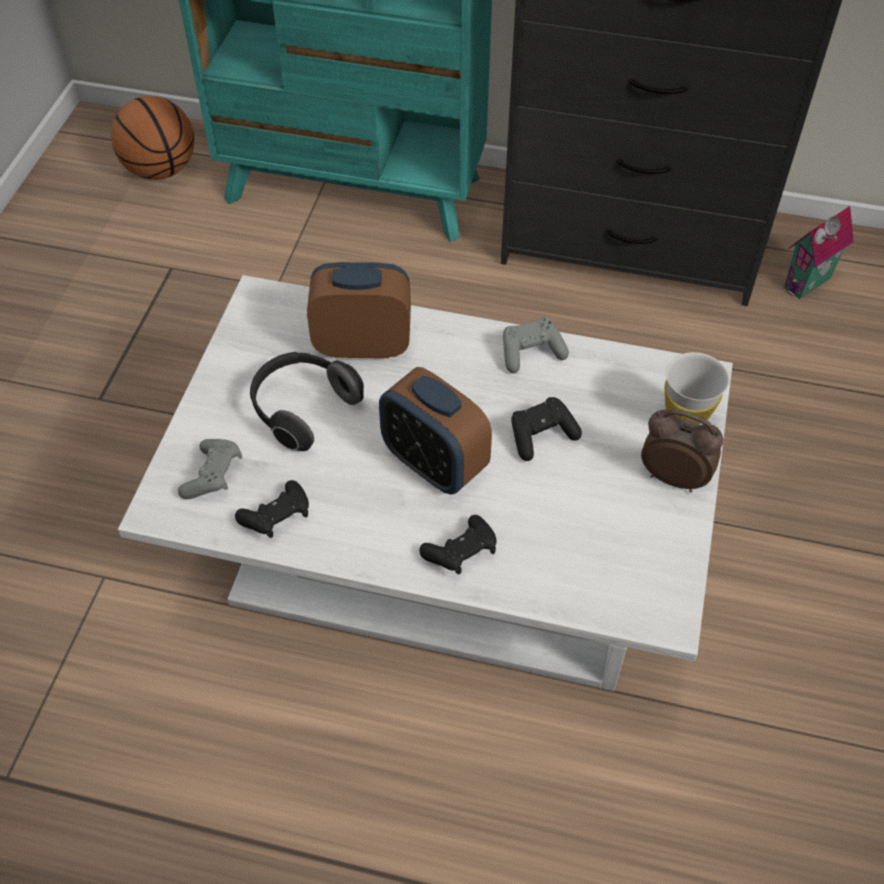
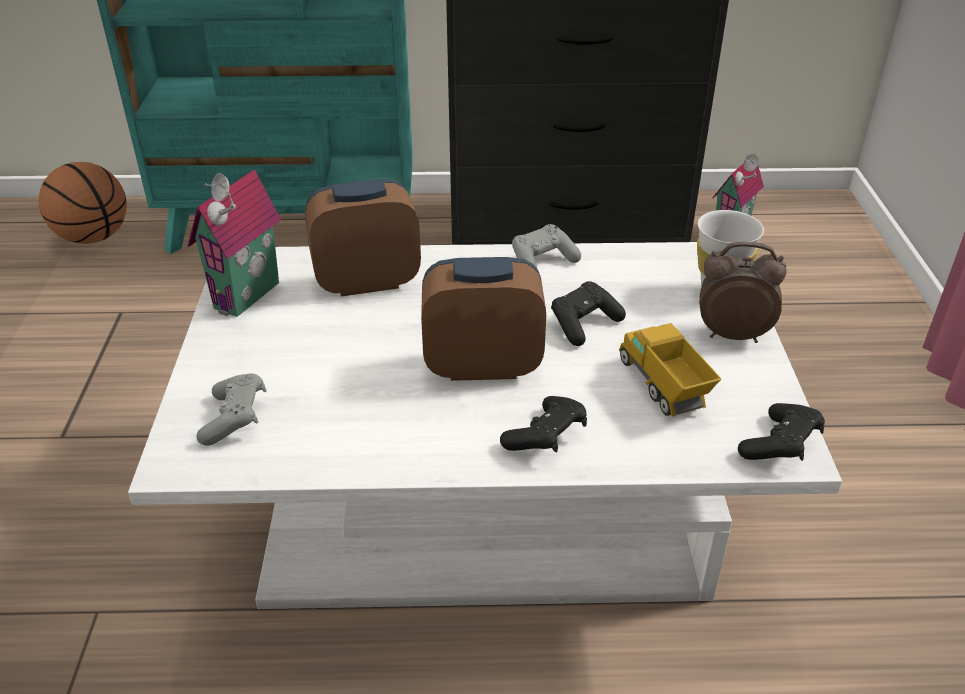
camera: 15 degrees left, 15 degrees down
black game controller [235,480,309,538] -> black game controller moved to [738,403,825,461]
headphones [250,352,364,451] -> none
alarm clock [379,367,492,495] -> alarm clock turned 150 degrees clockwise [421,257,546,381]
none -> toy house [188,170,281,317]
none -> toy truck [619,323,721,417]

